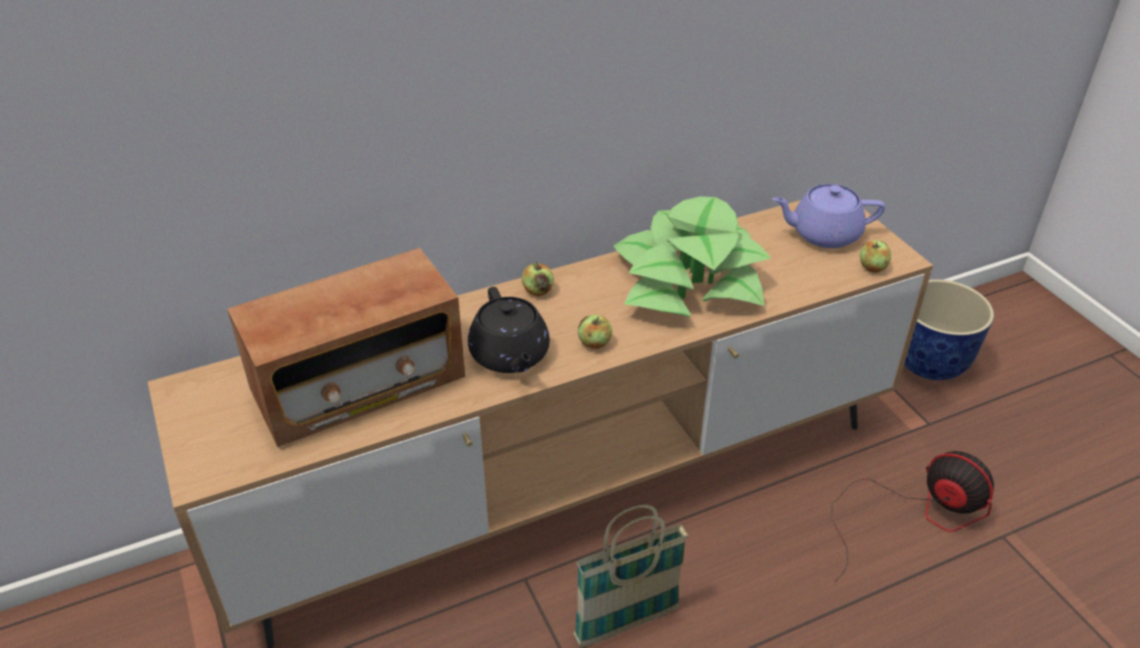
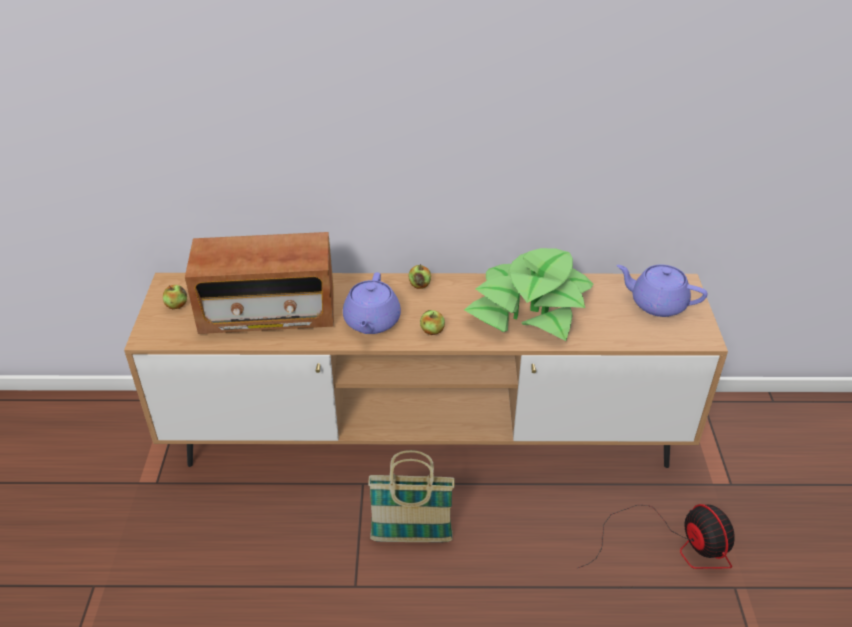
camera: 25 degrees right, 0 degrees up
black teapot [468,287,550,373] -> purple teapot [343,272,401,334]
apple [860,241,891,273] -> apple moved to [163,285,187,309]
planter [904,279,994,380] -> none

